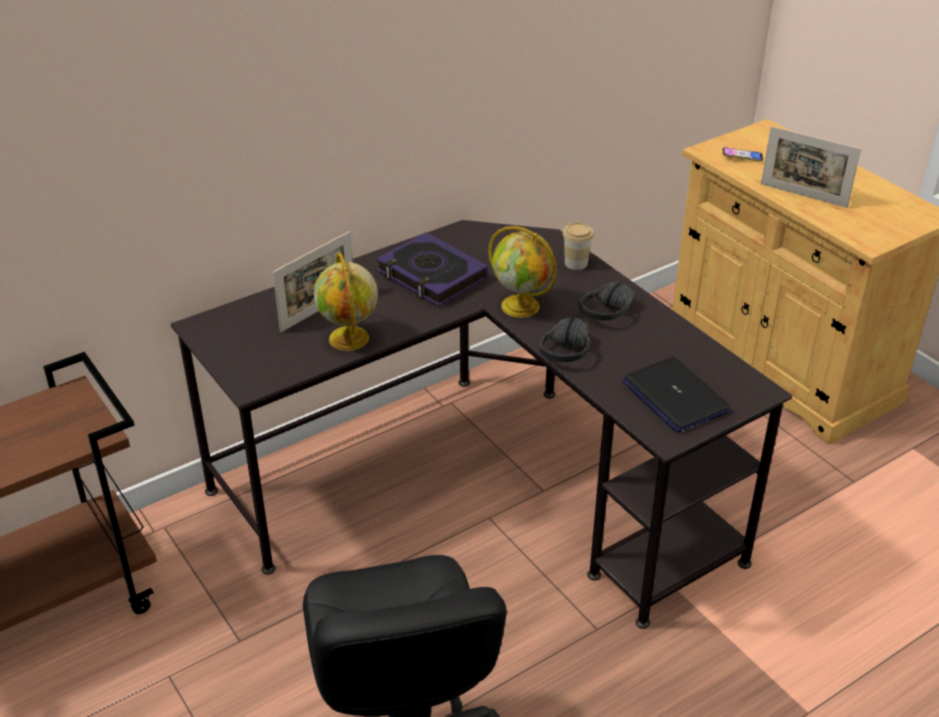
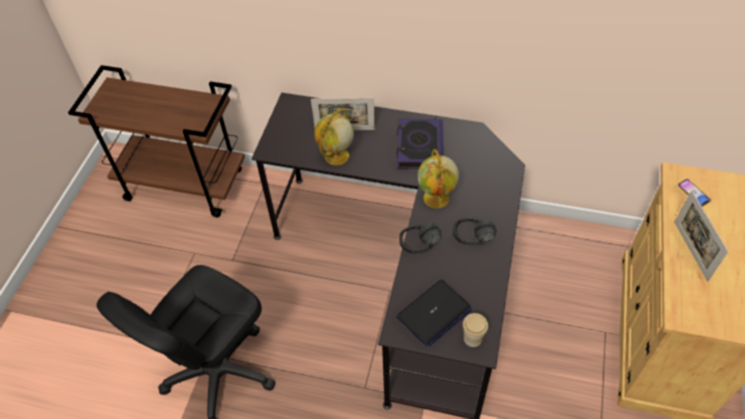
camera: 50 degrees right, 15 degrees up
cup [563,222,594,270] -> cup moved to [463,313,488,347]
laptop [622,357,731,433] -> laptop turned 150 degrees counterclockwise [396,279,472,347]

